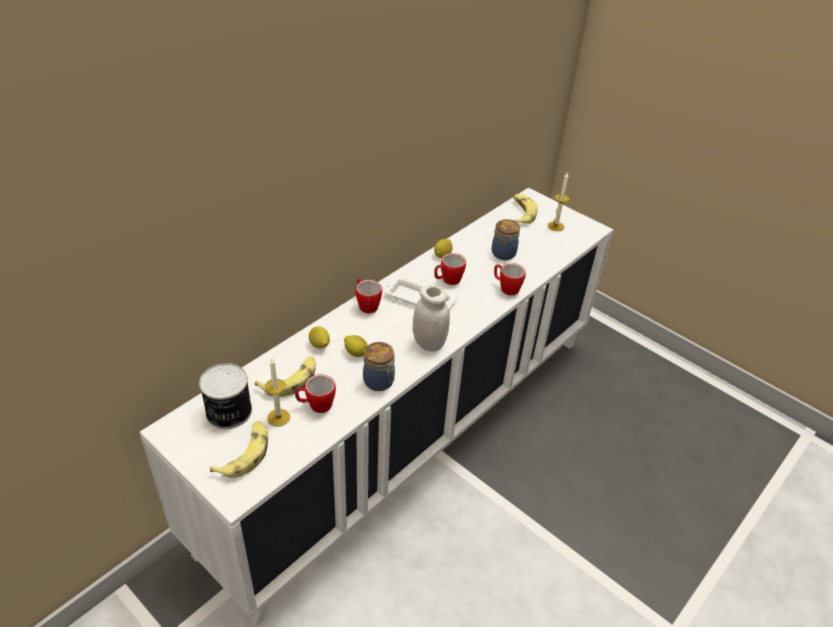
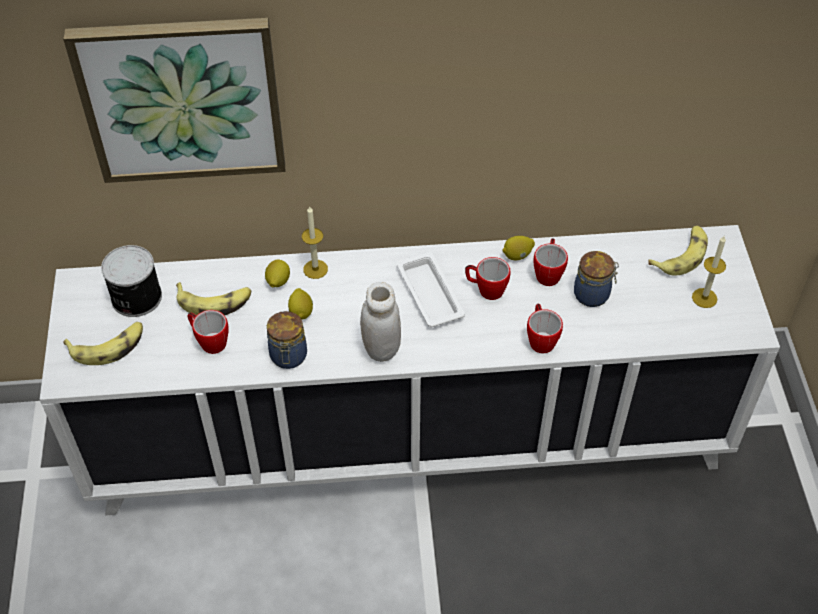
camera: 45 degrees right, 10 degrees up
candle [265,358,290,427] -> candle moved to [302,206,328,279]
mug [356,278,382,313] -> mug moved to [534,238,568,286]
none -> picture [63,18,285,183]

